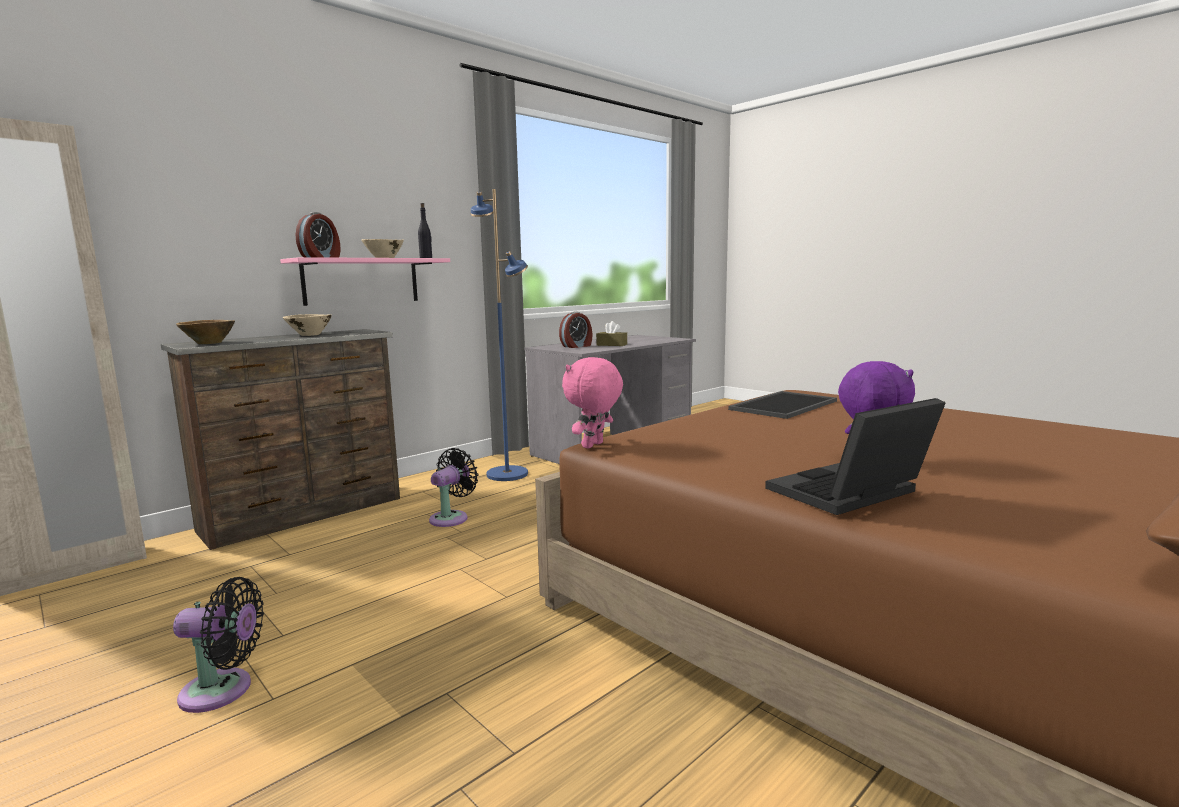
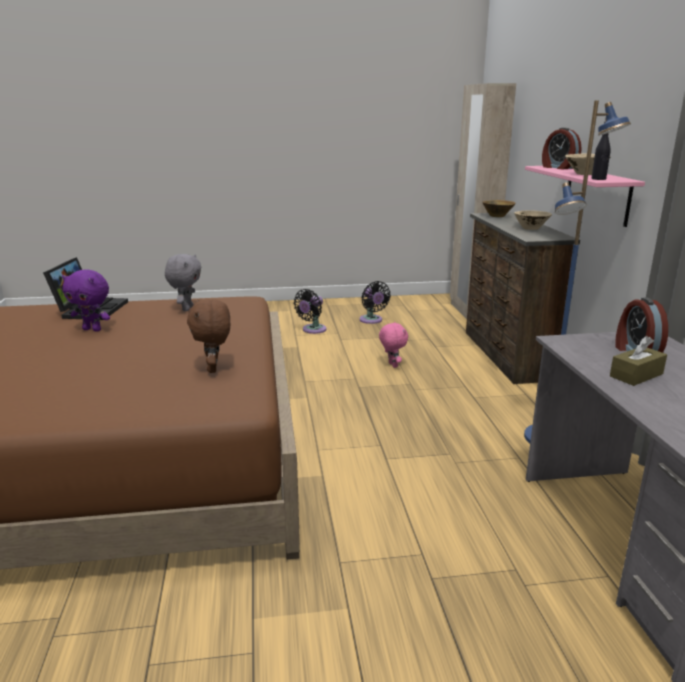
camera: 125 degrees right, 10 degrees up
black fan [429,448,478,527] -> black fan moved to [359,281,391,324]
pink plush toy [562,357,623,448] -> pink plush toy moved to [379,322,408,368]
tray [728,391,837,419] -> brown plush toy [187,299,230,373]
none -> grey plush toy [165,254,201,311]

